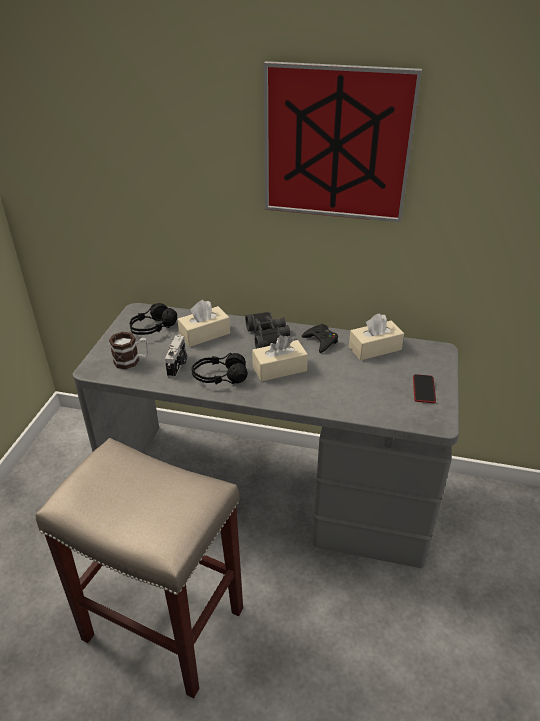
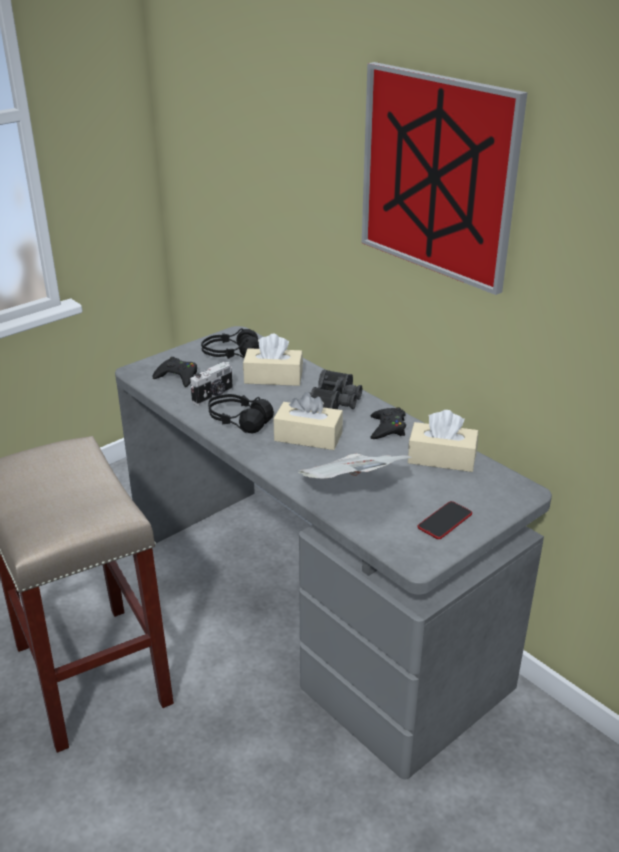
camera: 35 degrees right, 5 degrees down
mug [109,332,149,369] -> black game controller [153,357,197,387]
none -> newspaper [298,454,412,479]

